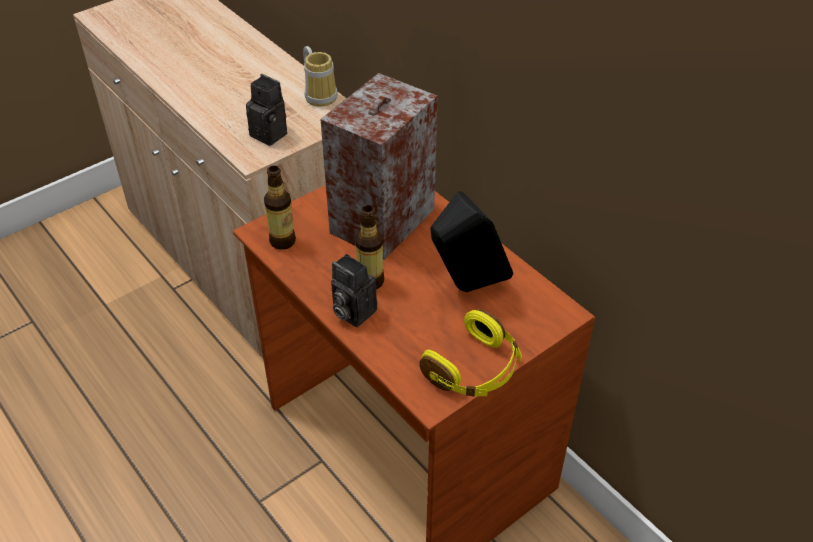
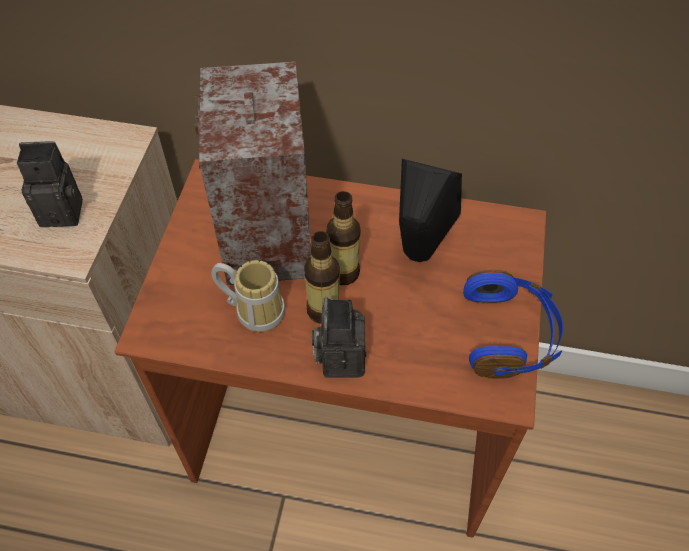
camera: 40 degrees left, 10 degrees up
bottle [264,166,296,250] -> bottle moved to [326,191,361,285]
mug [303,46,338,107] -> mug moved to [211,260,285,332]
camera [331,254,377,327] -> camera turned 90 degrees clockwise [312,297,366,378]
yellow headphones [419,309,522,397] -> blue headphones [463,270,563,379]

